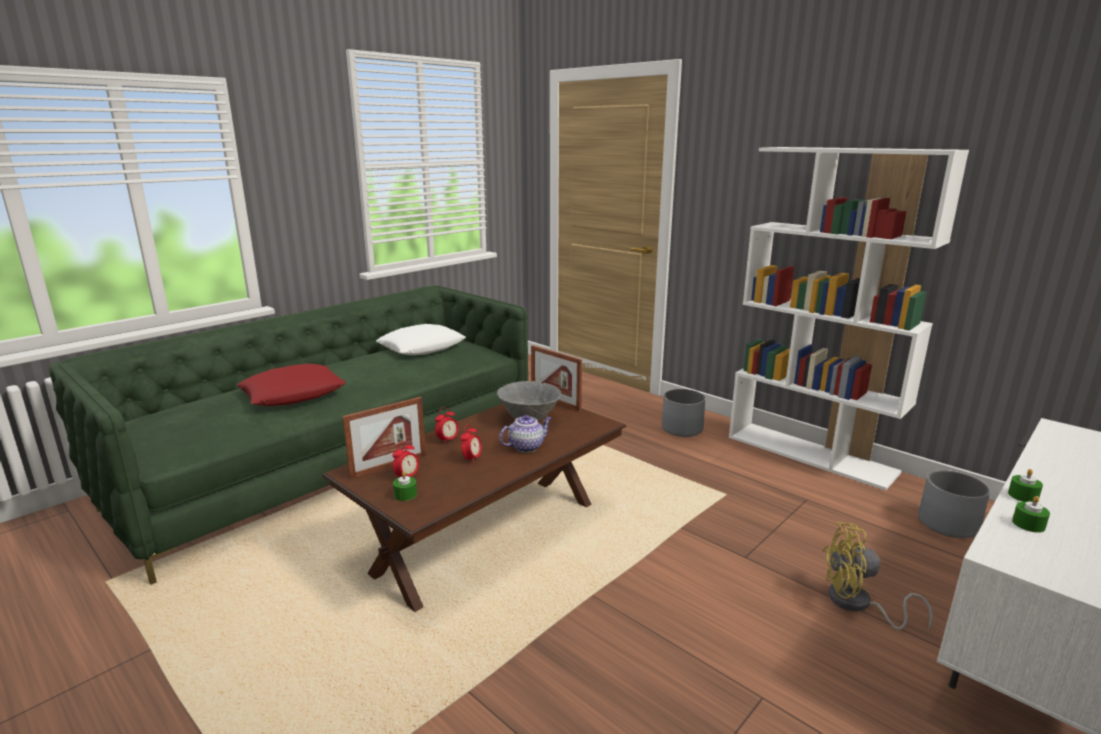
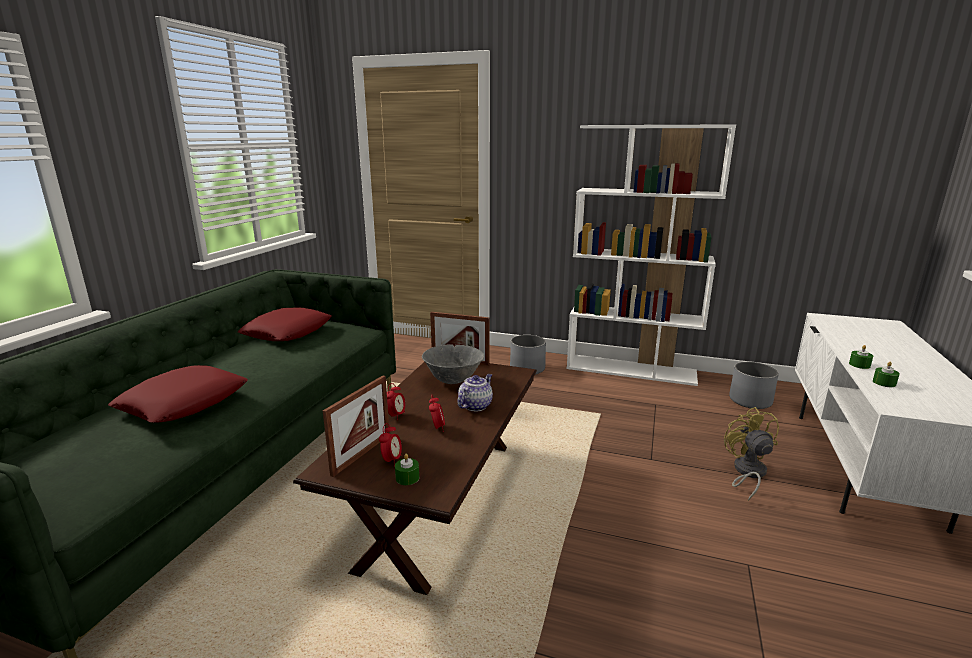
camera: 25 degrees left, 0 degrees up
white pillow [376,324,466,355] -> red pillow [238,307,332,341]
yellow fan [822,522,933,630] -> yellow fan turned 105 degrees clockwise [724,407,779,501]

